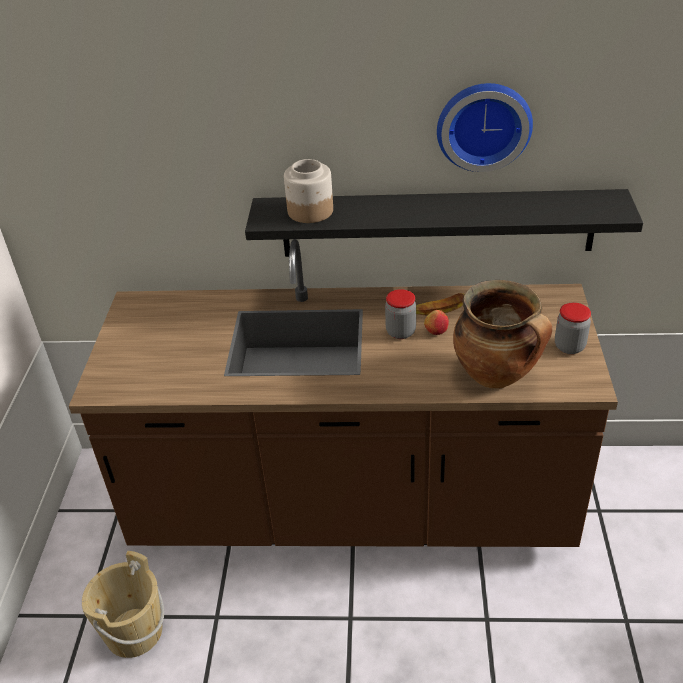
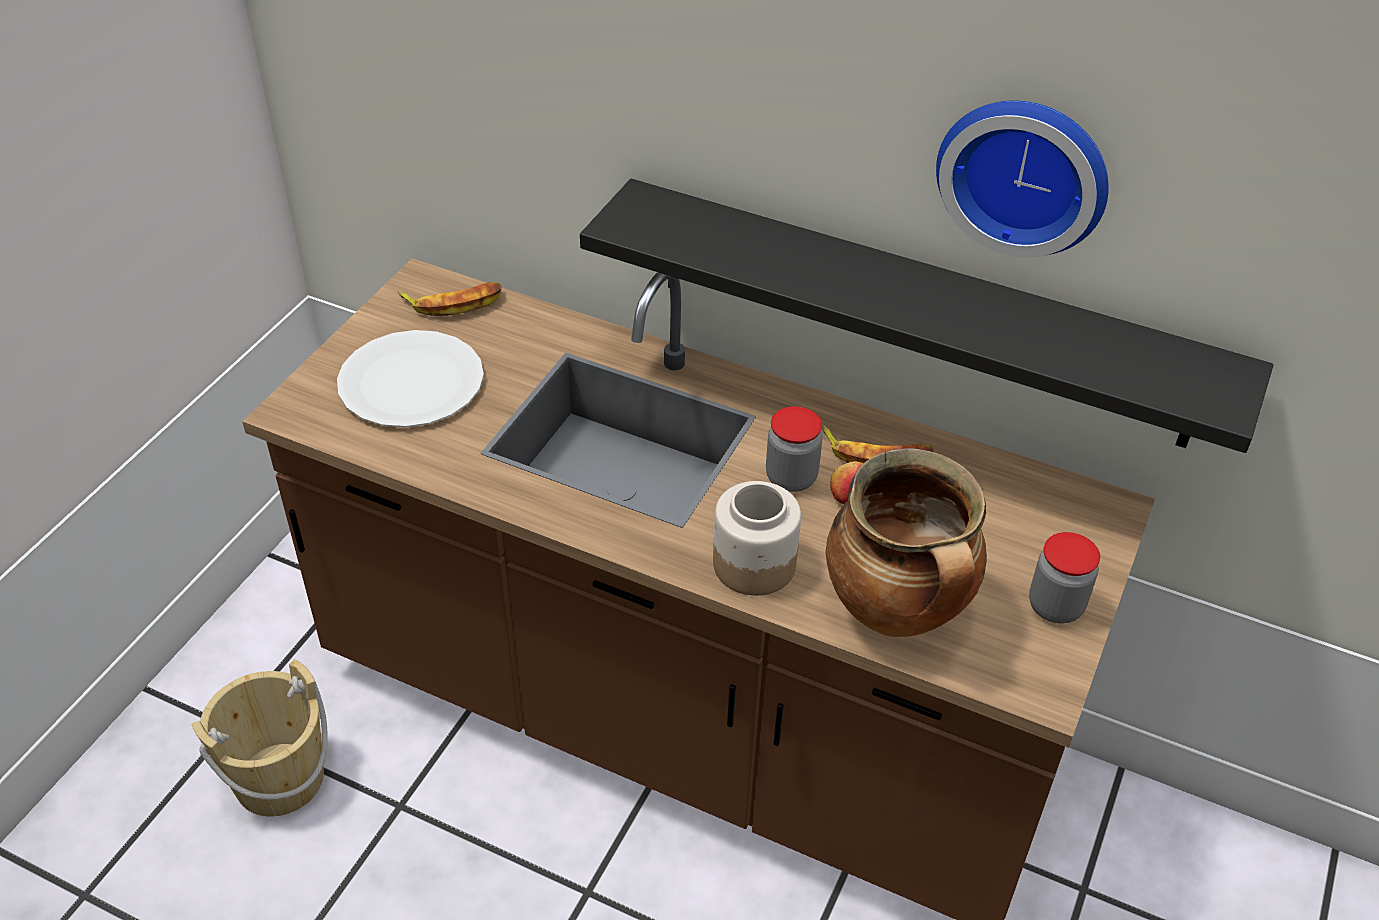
camera: 20 degrees right, 5 degrees up
jar [284,159,333,223] -> jar moved to [713,481,801,596]
none -> white plate [337,330,484,428]
none -> banana [398,282,502,316]

